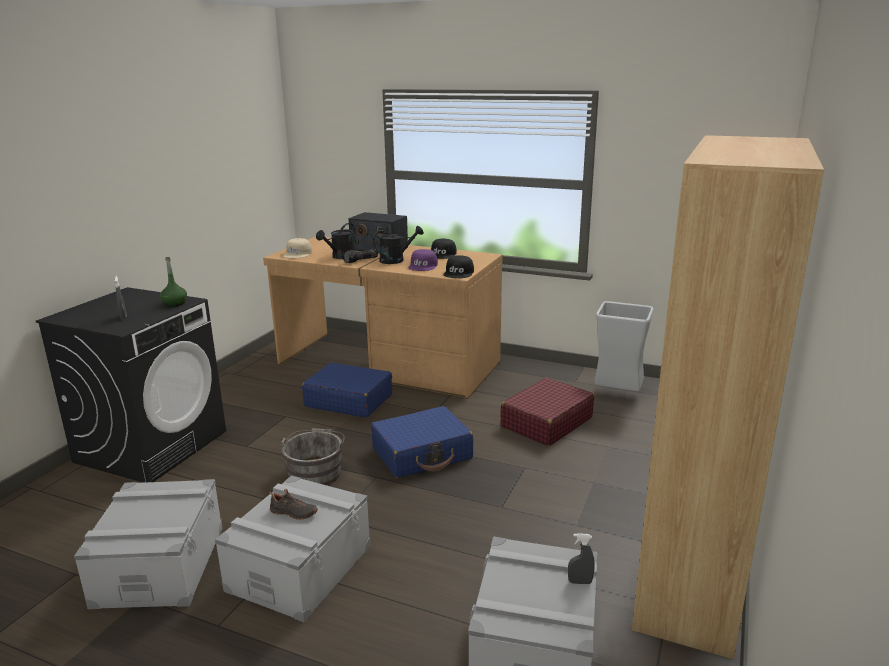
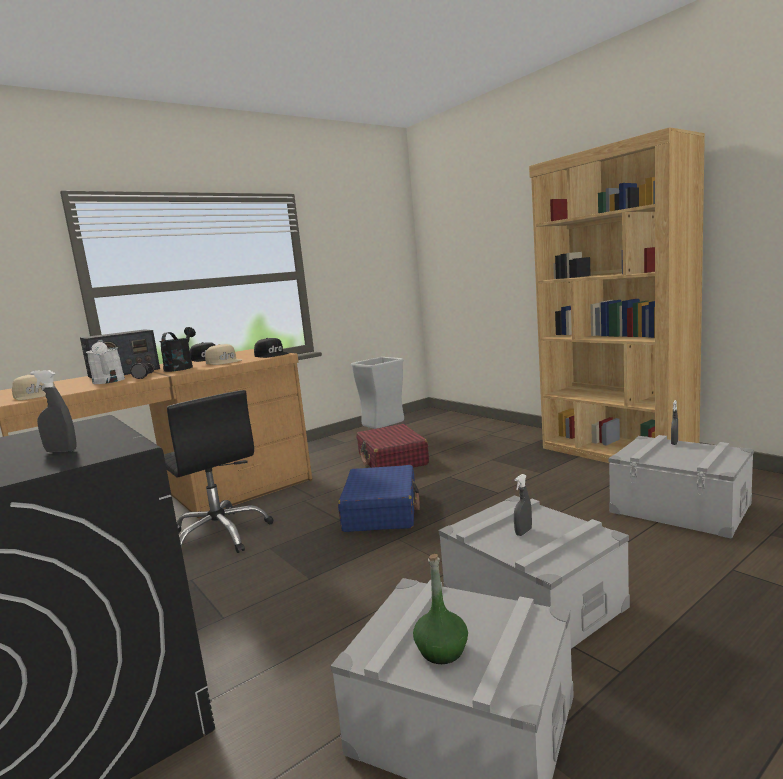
camera: 60 degrees left, 10 degrees down
green bottle [160,257,187,307] -> green bottle moved to [413,554,468,664]
black shoe [269,488,318,520] -> grey spray bottle [514,474,532,536]
grey bucket [281,428,345,485] -> none
blue suitcase [302,363,392,418] -> black office chair [164,390,273,553]
black watering can [316,223,355,259] -> white watering can [86,340,125,384]
purple cap [408,249,438,271] -> beige cap [205,344,242,365]

